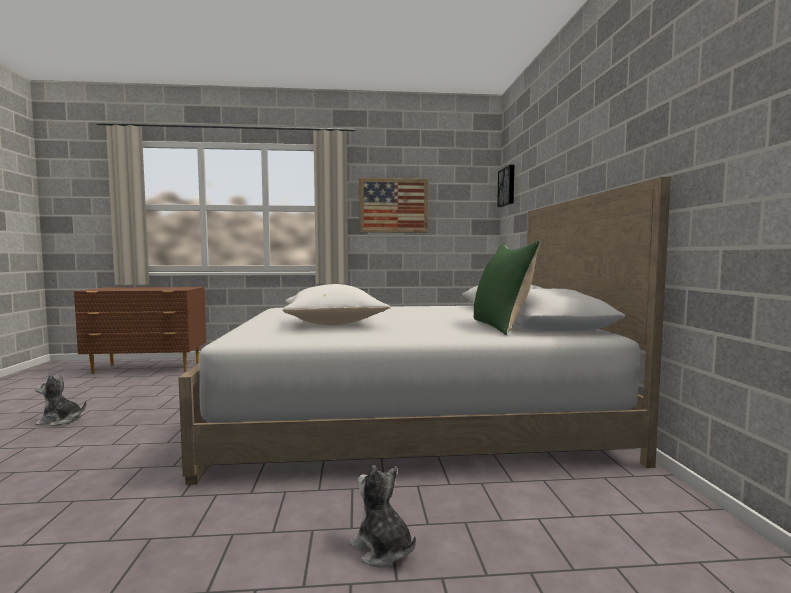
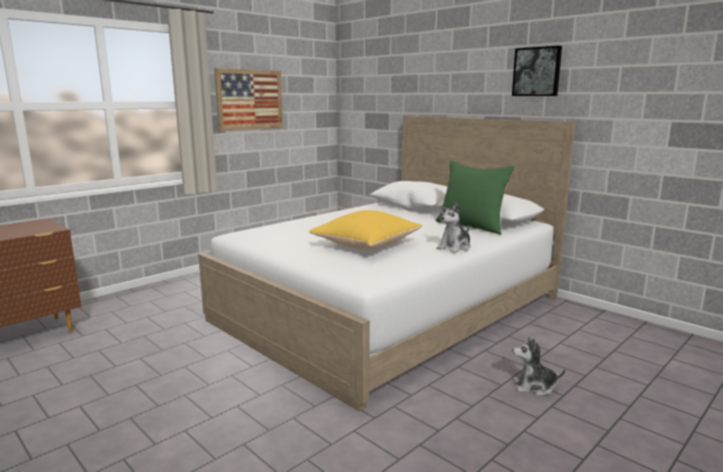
camera: 40 degrees left, 10 degrees up
plush toy [35,374,87,426] -> plush toy moved to [437,202,471,253]
white pillow [282,284,391,325] -> yellow pillow [309,210,422,250]
picture [497,165,514,207] -> picture moved to [512,46,562,96]

